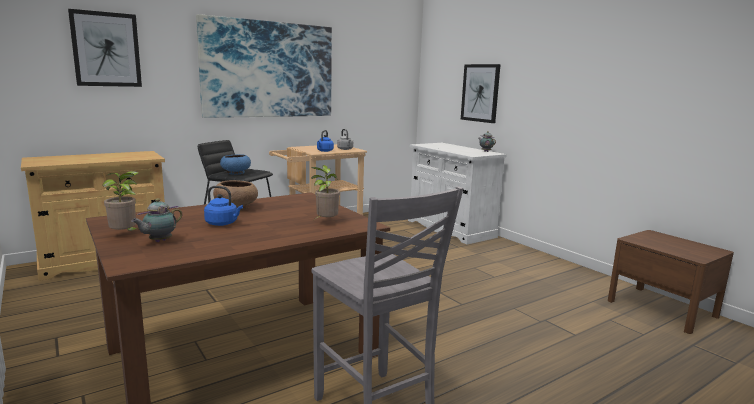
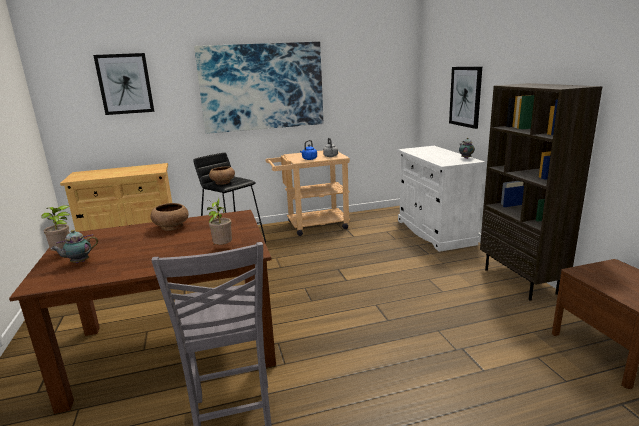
camera: 20 degrees right, 5 degrees up
blue kettle [204,186,243,226] -> none
blue bowl [220,154,251,175] -> brown bowl [209,167,235,185]
none -> brown bookcase [480,83,603,301]

